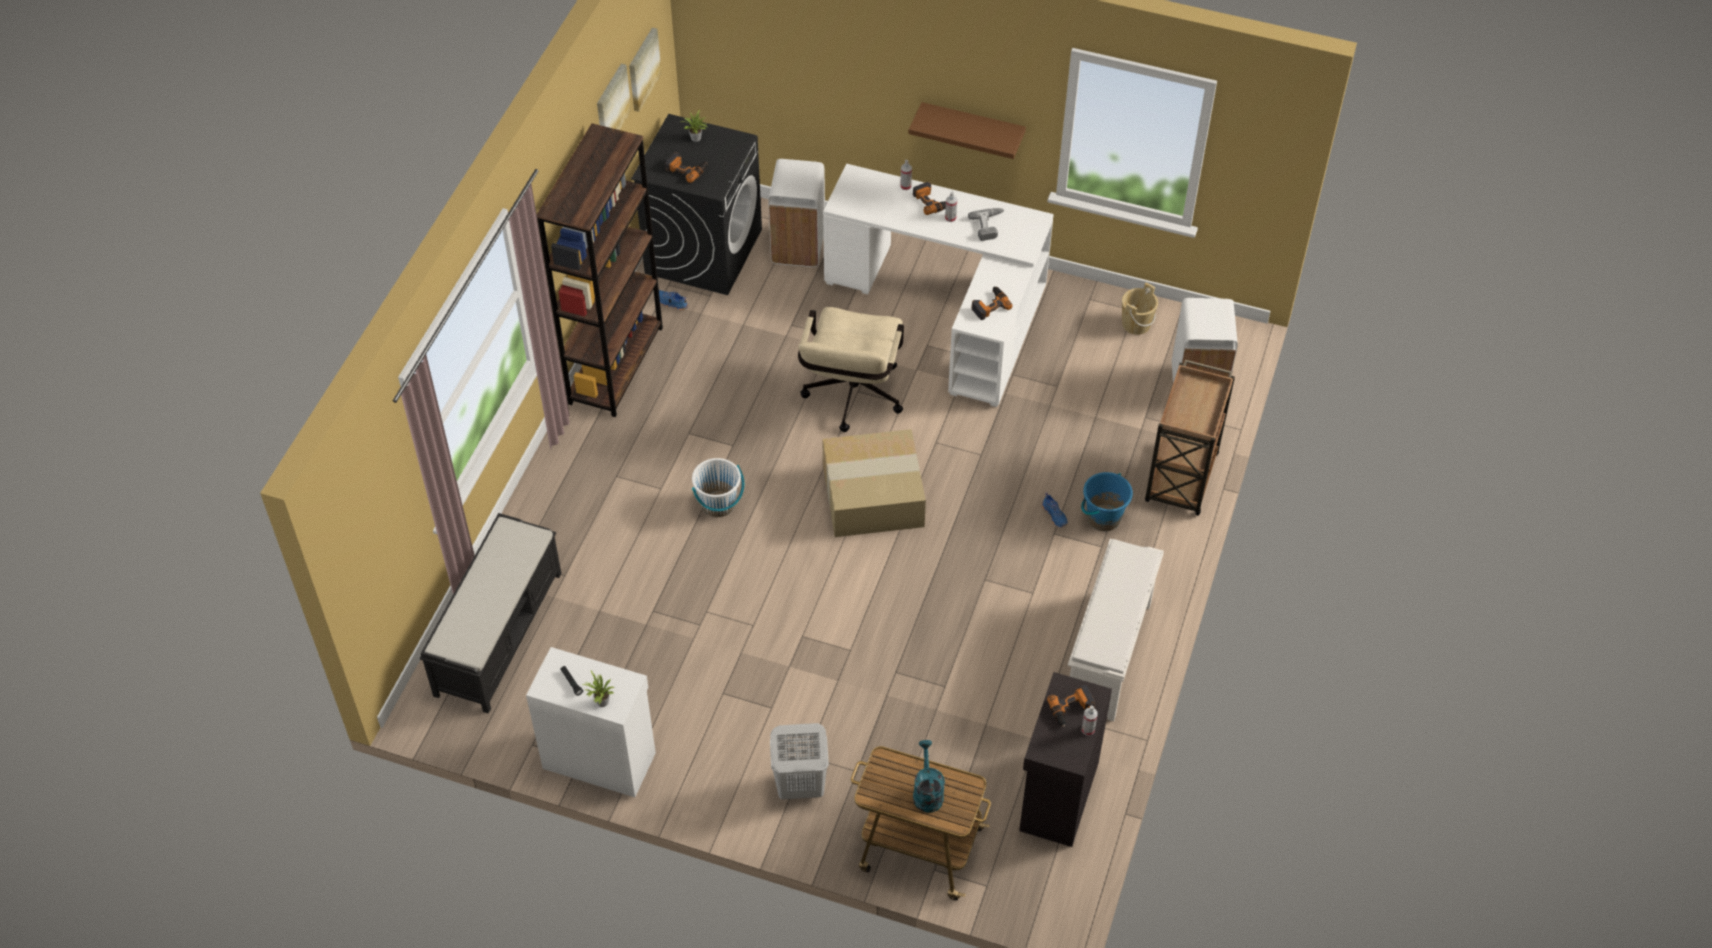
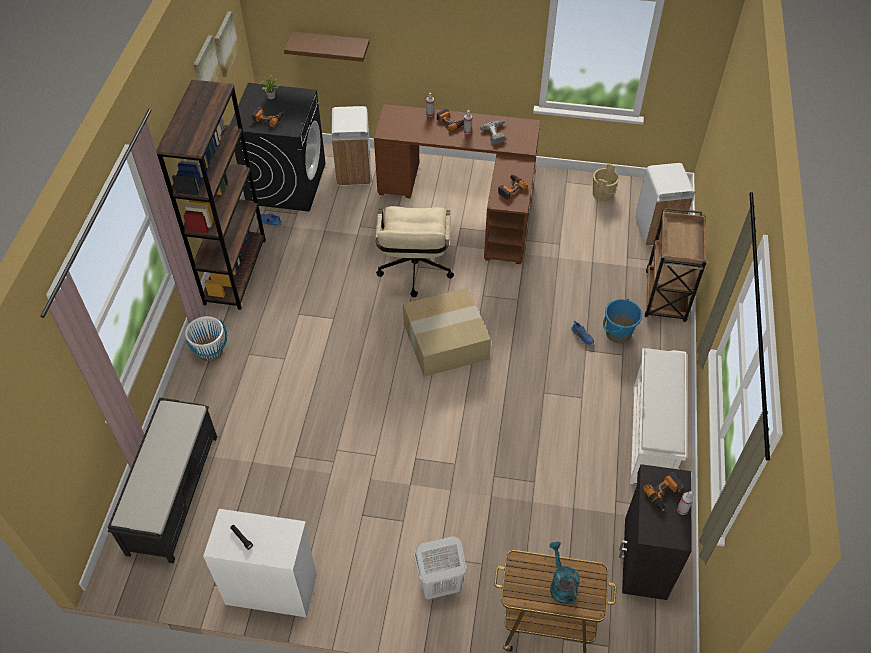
camera: 10 degrees left, 0 degrees up
potted plant [582,671,615,707] -> none
white bucket [692,458,744,517] -> white bucket moved to [185,316,227,361]
white desk [823,164,1054,407] -> brown desk [374,104,540,264]
brown shelf [908,102,1026,159] -> brown shelf moved to [284,32,369,62]

